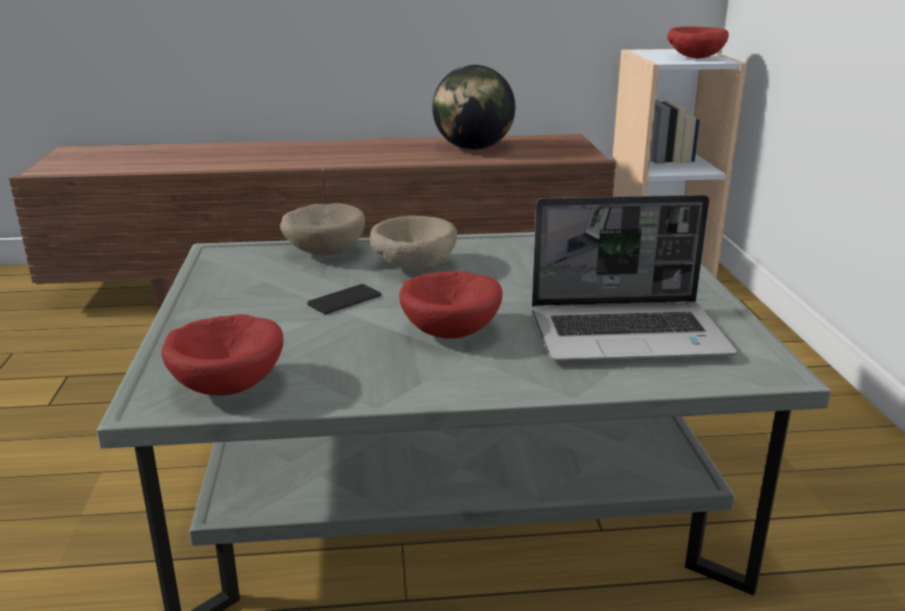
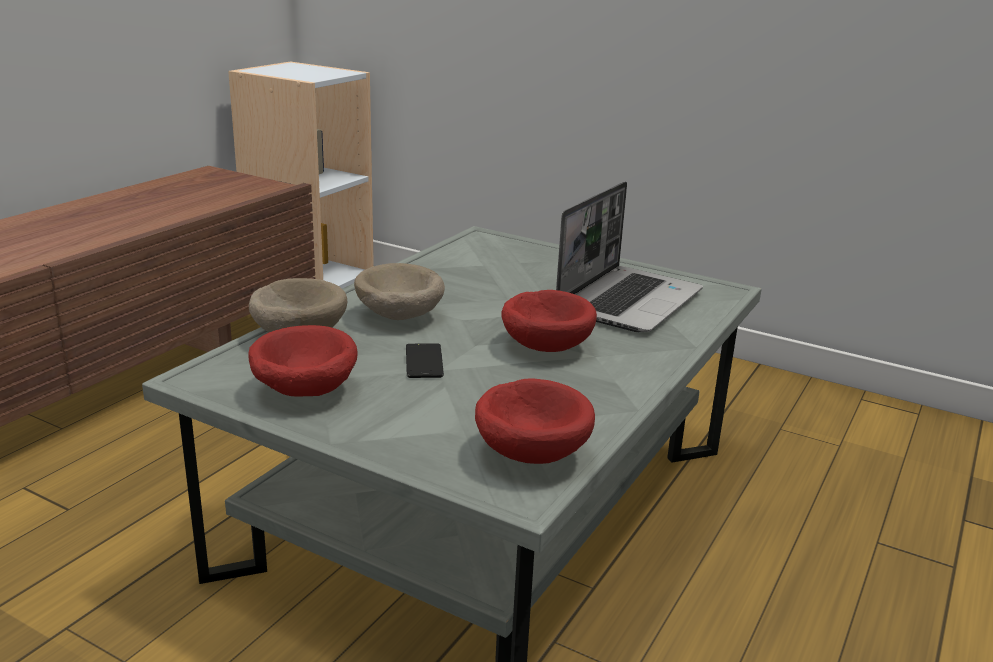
camera: 55 degrees left, 0 degrees up
globe [432,65,515,150] -> none
red bowl [667,27,729,59] -> red bowl moved to [248,325,358,397]

